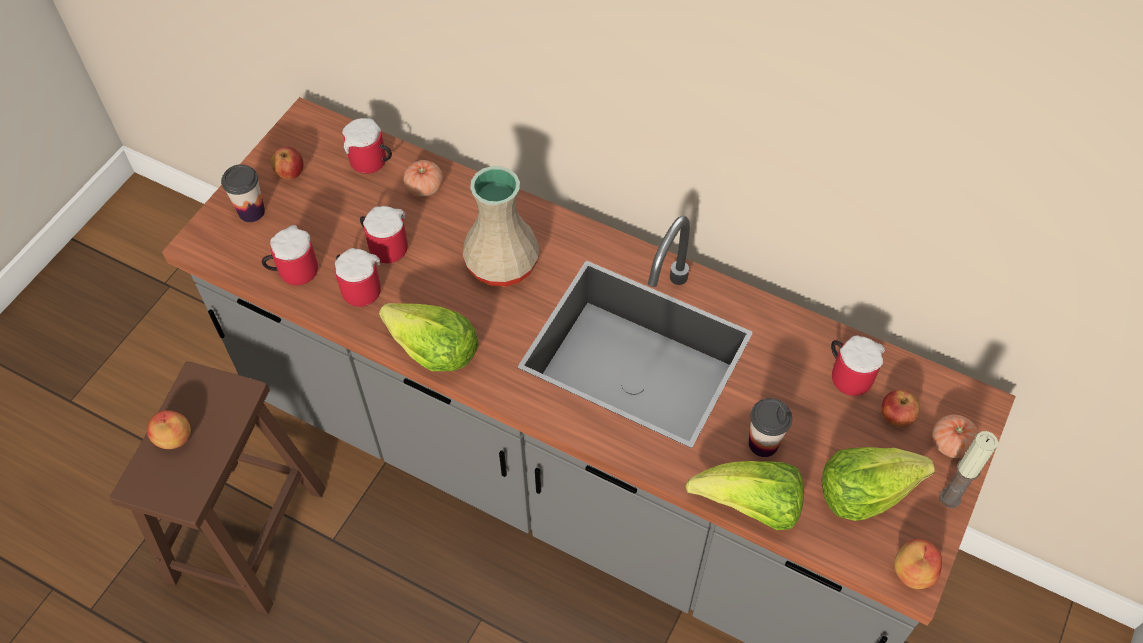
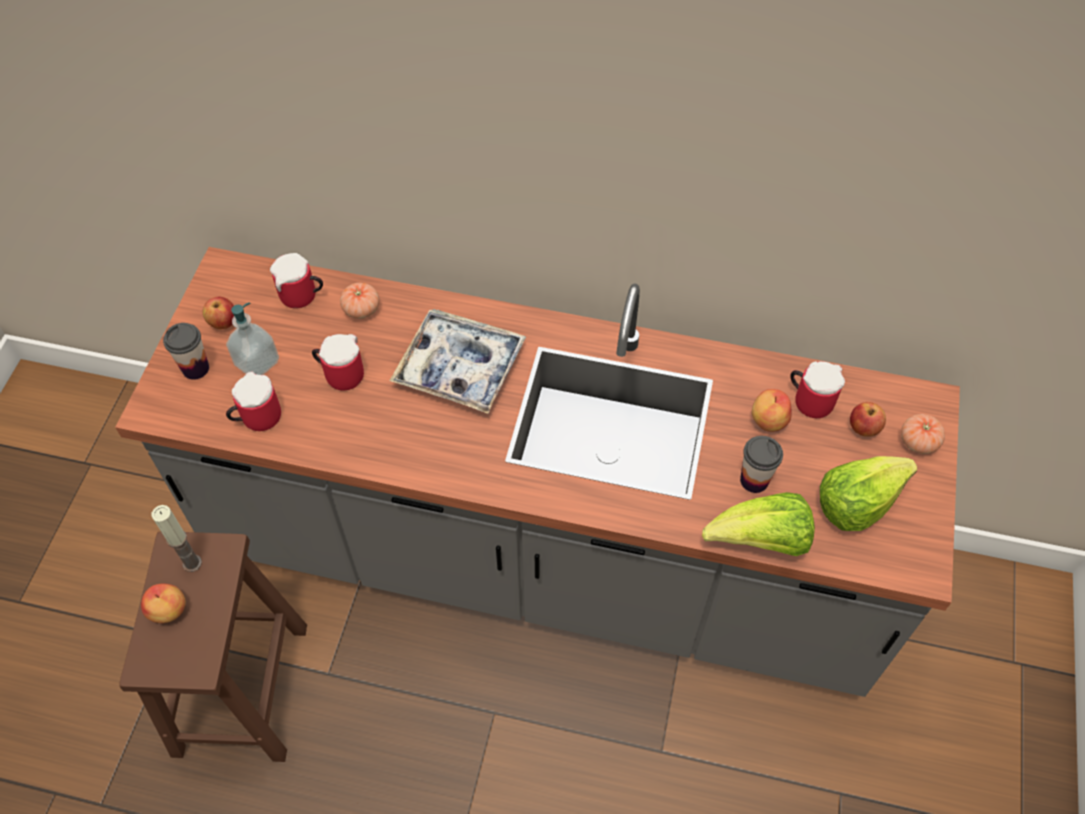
camera: 15 degrees left, 0 degrees up
mug [335,248,381,307] -> none
lettuce [379,303,479,371] -> none
beige vase [462,166,539,287] -> tray [389,309,526,414]
apple [894,539,942,589] -> apple moved to [752,389,792,432]
candle [939,431,998,508] -> candle moved to [152,505,202,572]
none -> soap dispenser [226,302,279,375]

